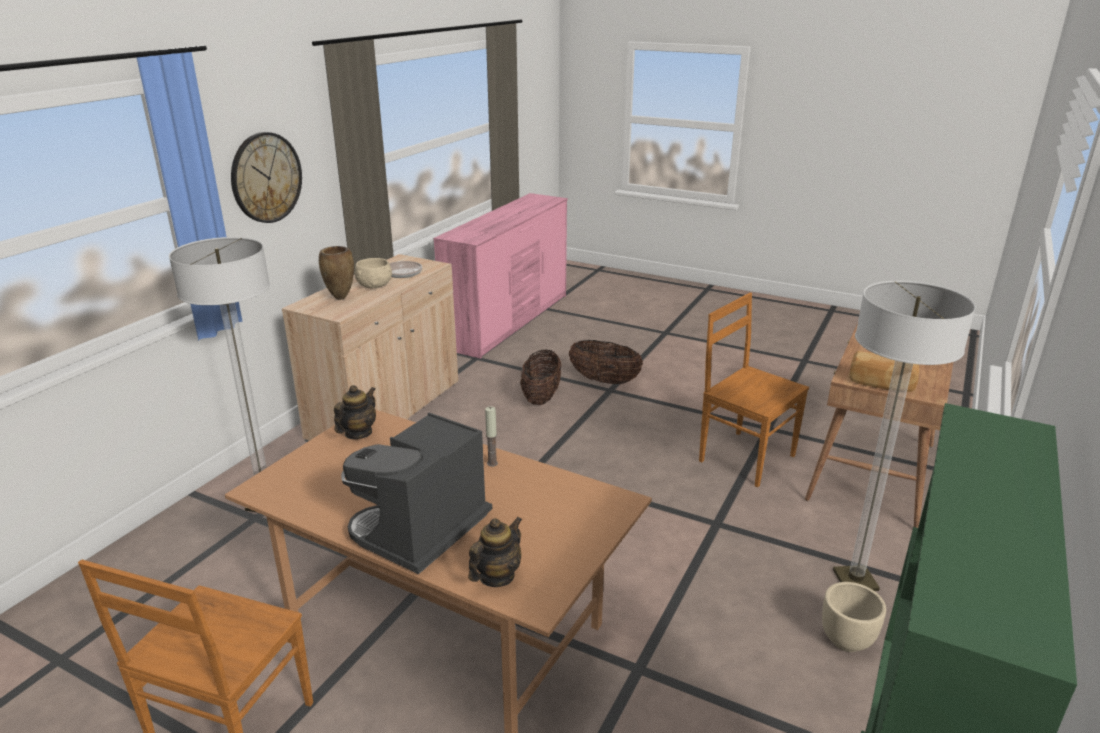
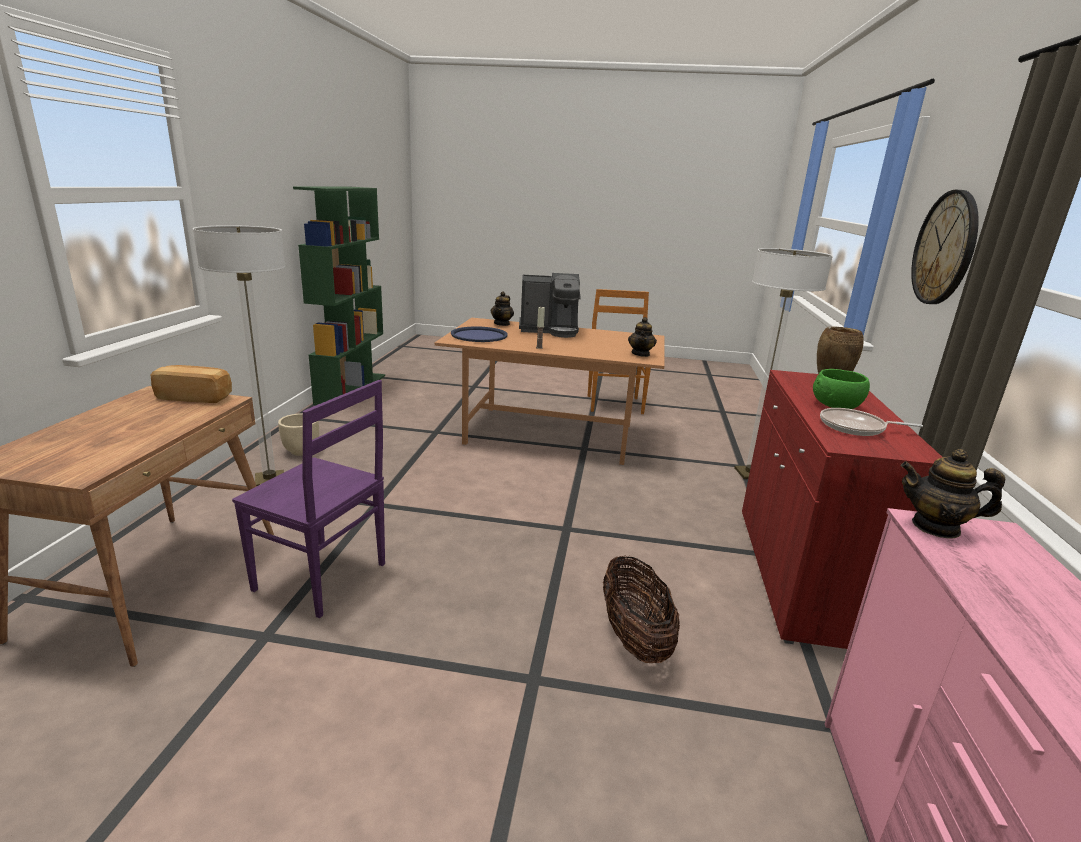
camera: 160 degrees right, 5 degrees down
beige cabinet [282,254,458,442] -> red cabinet [742,370,942,649]
coffee machine [341,413,492,574] -> coffee machine turned 75 degrees clockwise [519,273,580,338]
beige bowl [355,258,392,288] -> green bowl [813,369,870,409]
basket [569,340,643,384] -> none
brown chair [699,293,809,487] -> purple chair [232,380,385,618]
none -> blue tray [451,326,508,342]
none -> teapot [901,449,1005,539]

